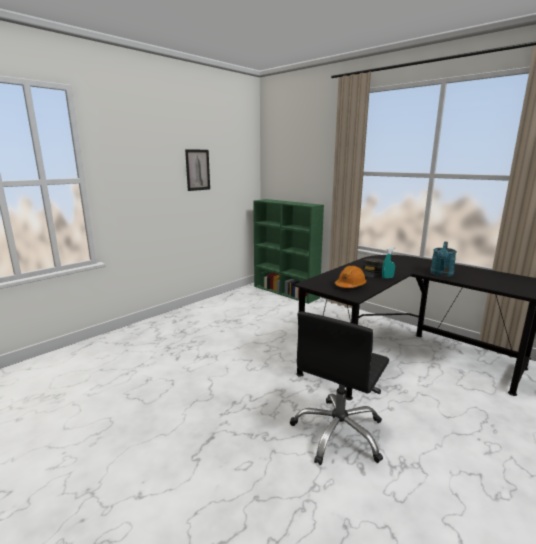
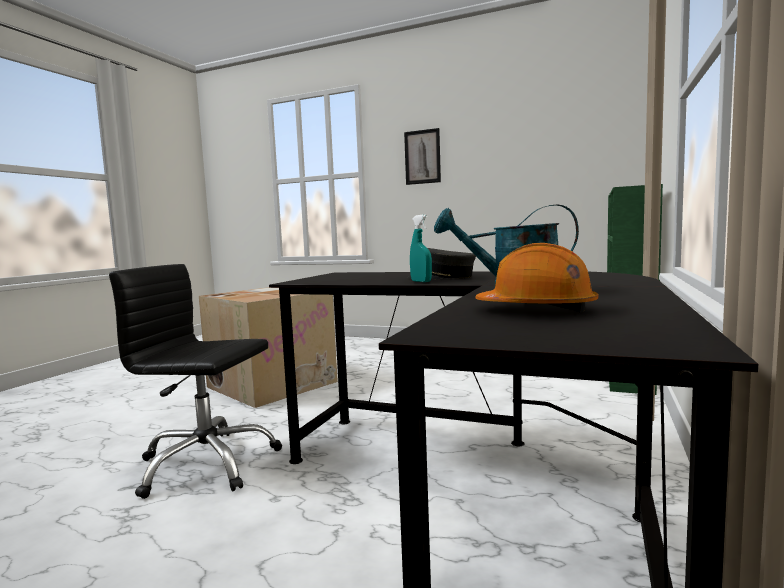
camera: 70 degrees right, 10 degrees down
picture [185,149,210,191] -> picture moved to [404,128,441,185]
orange hard hat [335,266,366,288] -> orange hard hat moved to [475,243,598,313]
none -> cardboard box [199,287,338,408]

